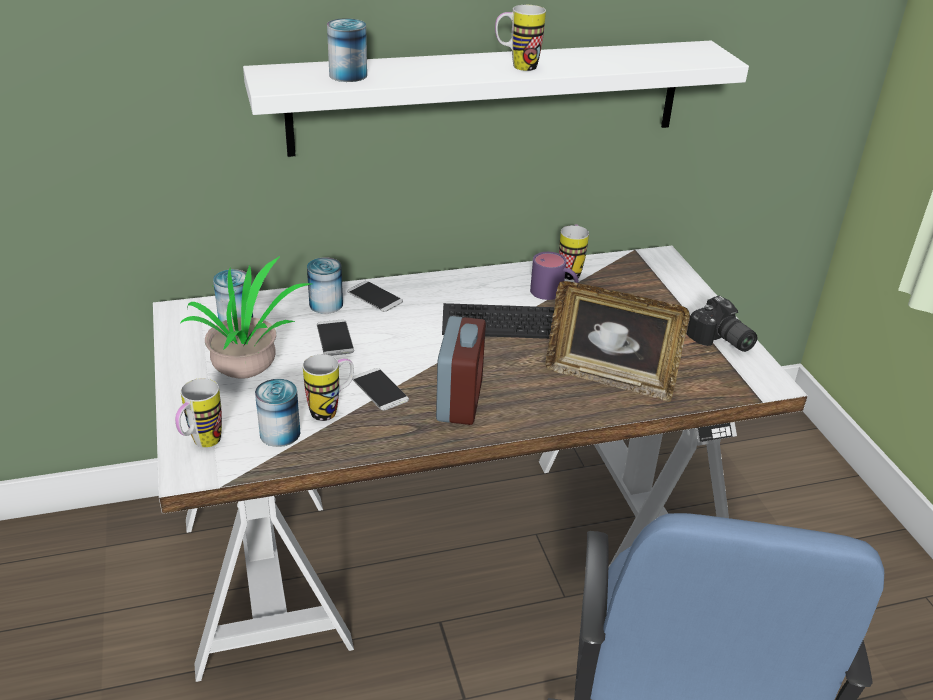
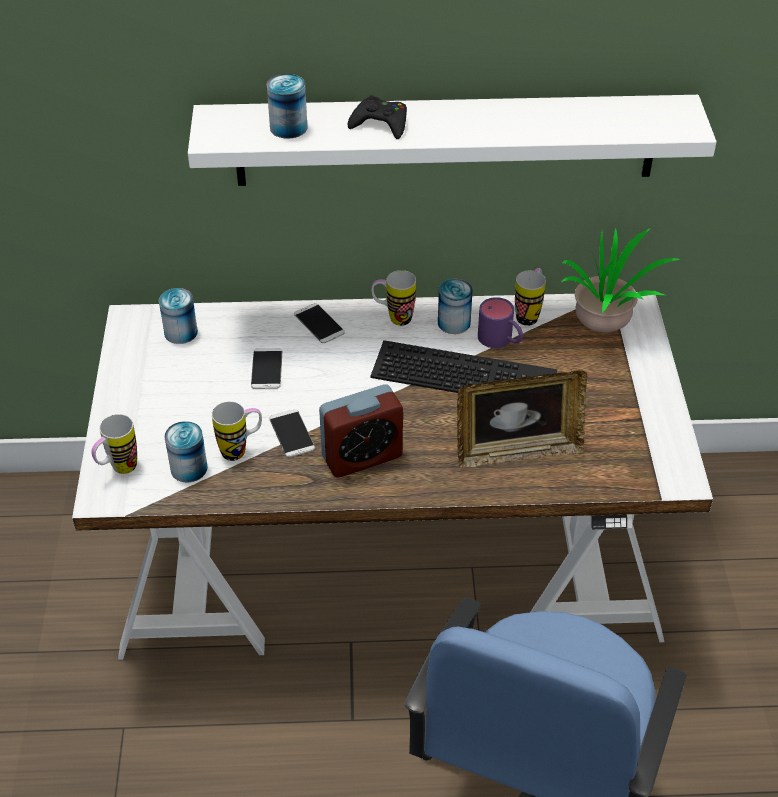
camera: 15 degrees right, 10 degrees up
potted plant [180,256,311,379] -> potted plant moved to [561,228,681,332]
can [307,257,343,314] -> can moved to [438,279,473,334]
alarm clock [436,316,486,425] -> alarm clock turned 45 degrees clockwise [319,384,403,478]
mug [495,5,546,71] -> mug moved to [371,270,416,326]
picture frame [546,281,690,402] -> picture frame turned 45 degrees counterclockwise [457,371,587,468]
camera [687,296,757,352] -> none
none -> black game controller [348,95,407,139]

